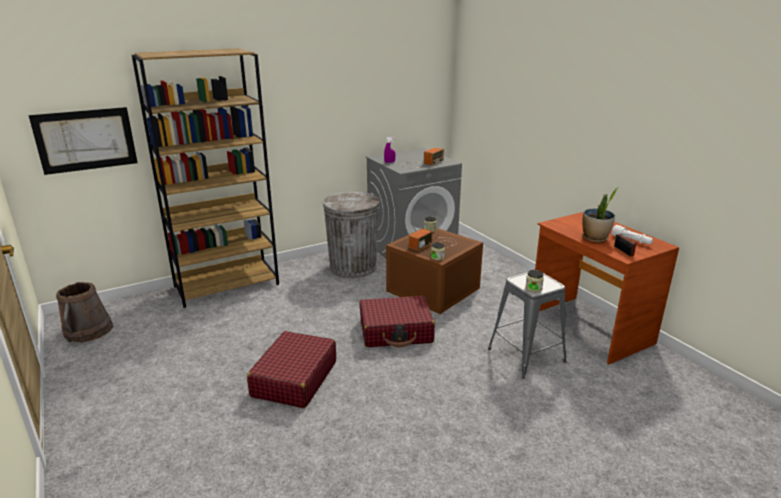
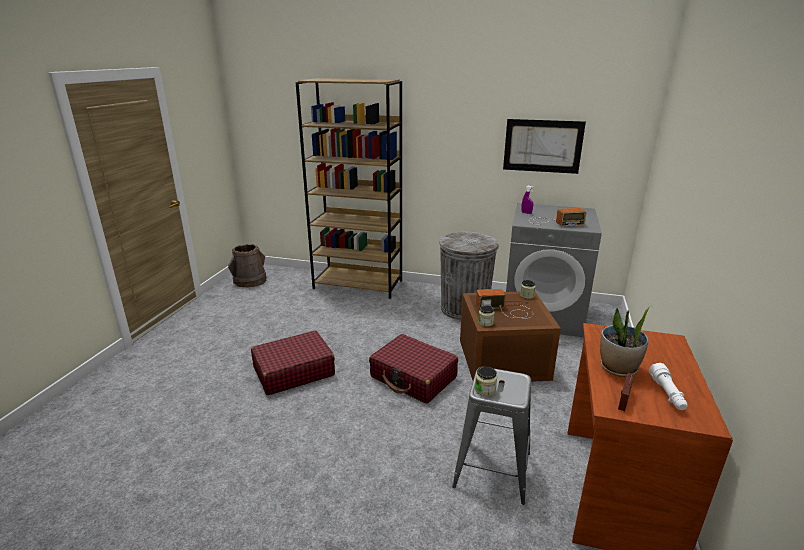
camera: 45 degrees right, 0 degrees up
picture [29,107,138,175] -> picture moved to [503,119,586,174]

